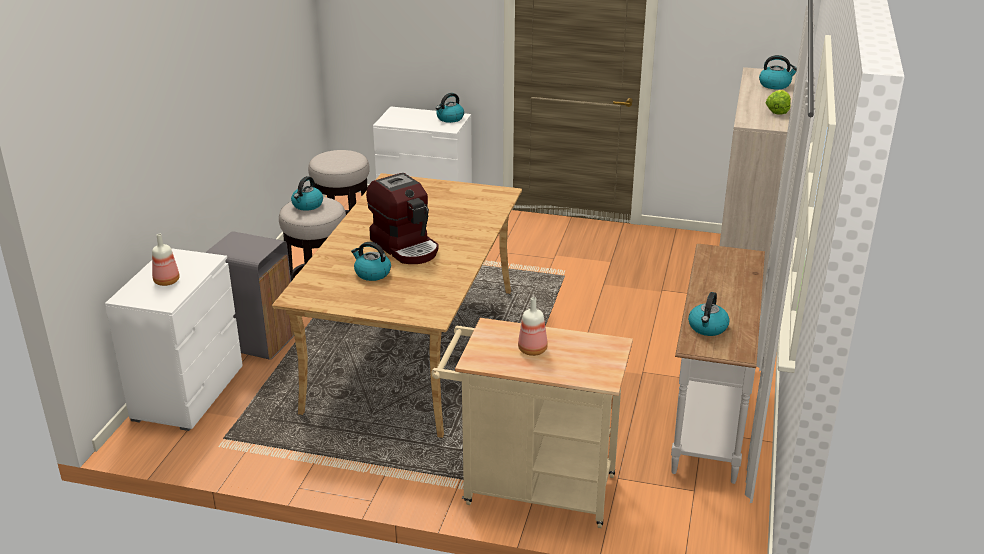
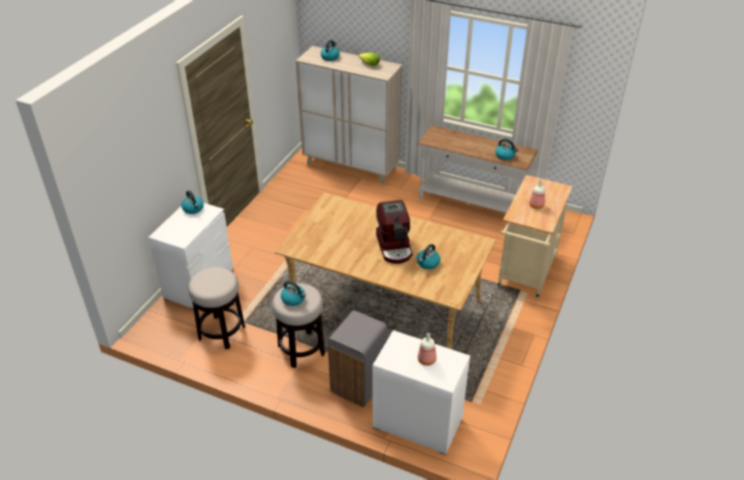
camera: 80 degrees left, 10 degrees up
coffee machine [366,173,439,264] -> coffee machine turned 105 degrees clockwise [376,200,413,264]

